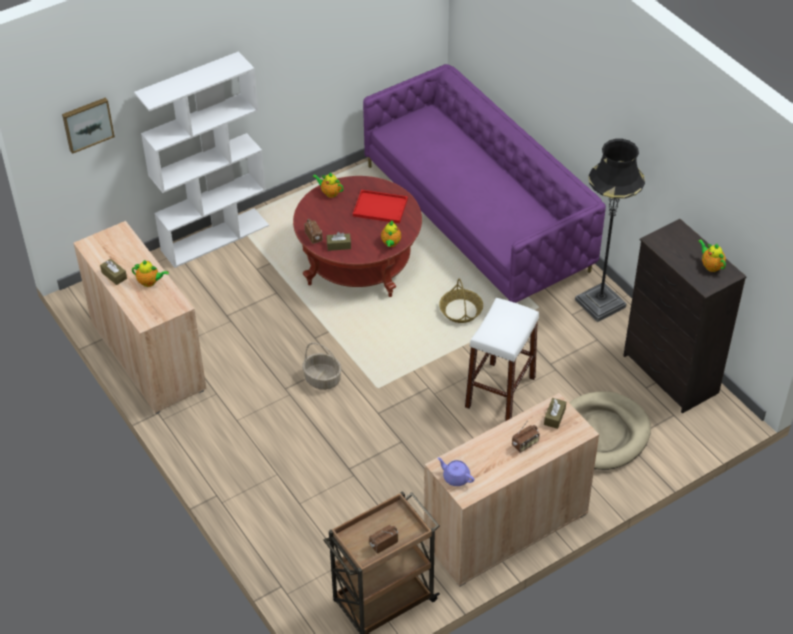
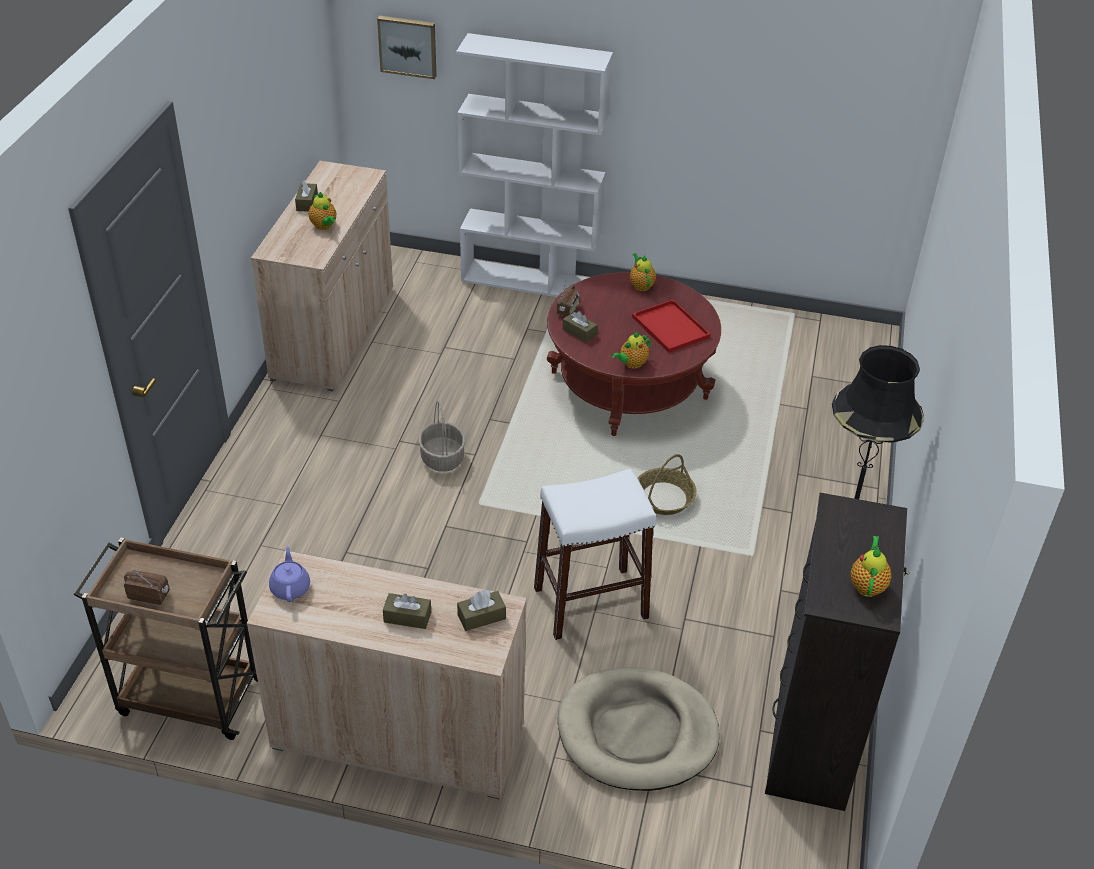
camera: 45 degrees right, 5 degrees down
purple sofa [363,64,606,303] -> none
radio [512,420,540,453] -> brown tissue box [383,593,431,629]

